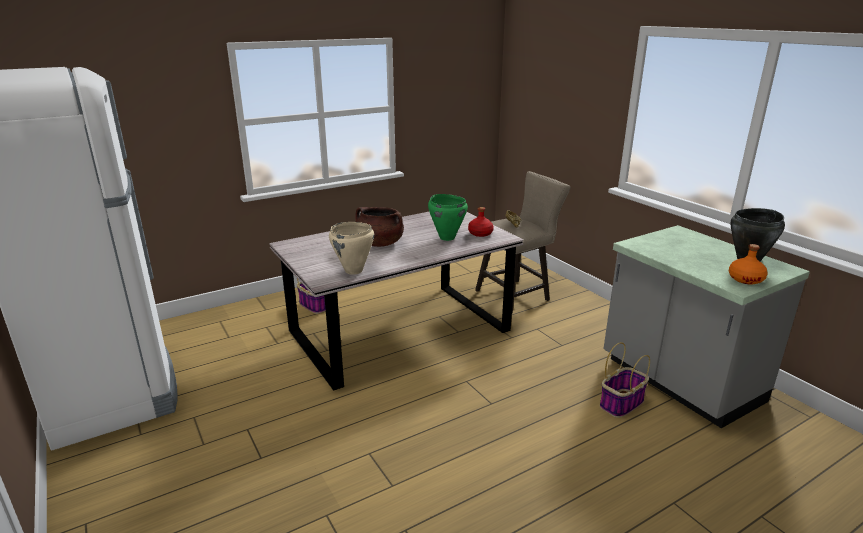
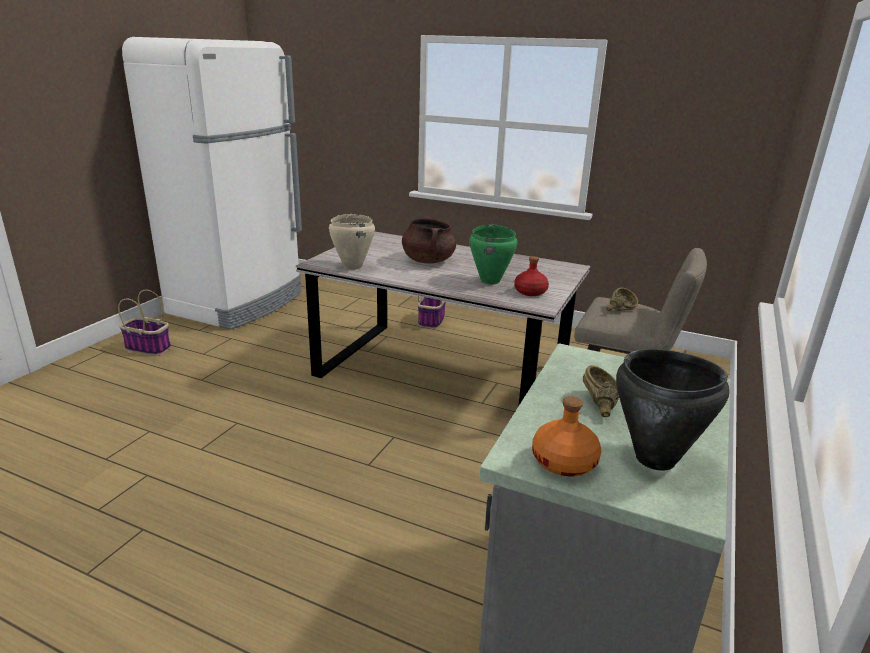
camera: 55 degrees right, 0 degrees up
basket [600,342,650,418] -> basket moved to [118,290,171,356]
none -> brown bowl [583,365,619,417]

